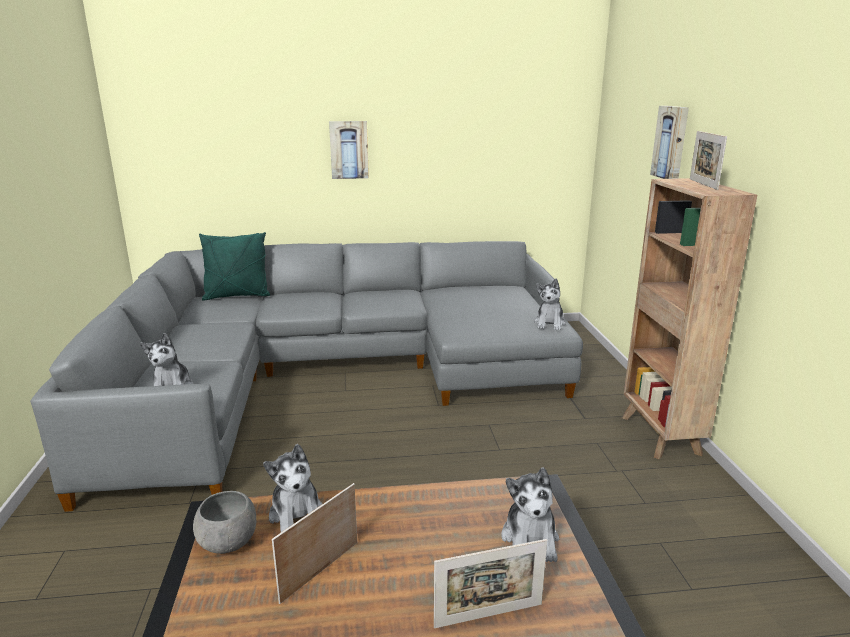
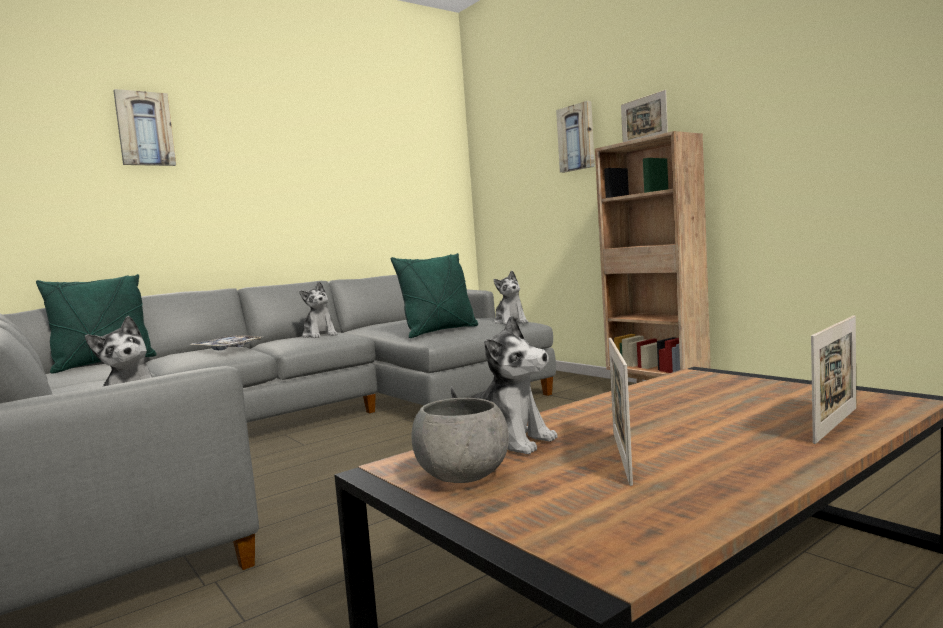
camera: 30 degrees left, 15 degrees down
picture [329,121,369,179] -> picture moved to [114,89,176,166]
plush toy [501,467,559,562] -> plush toy moved to [299,281,337,338]
none -> tray [190,335,261,350]
none -> green pillow [391,253,478,338]

